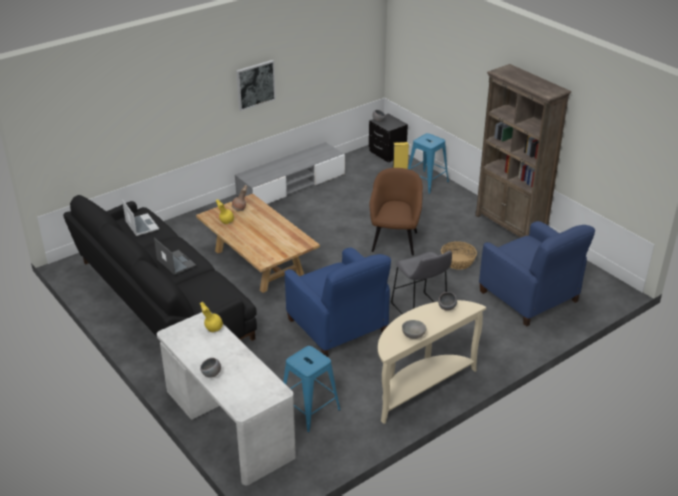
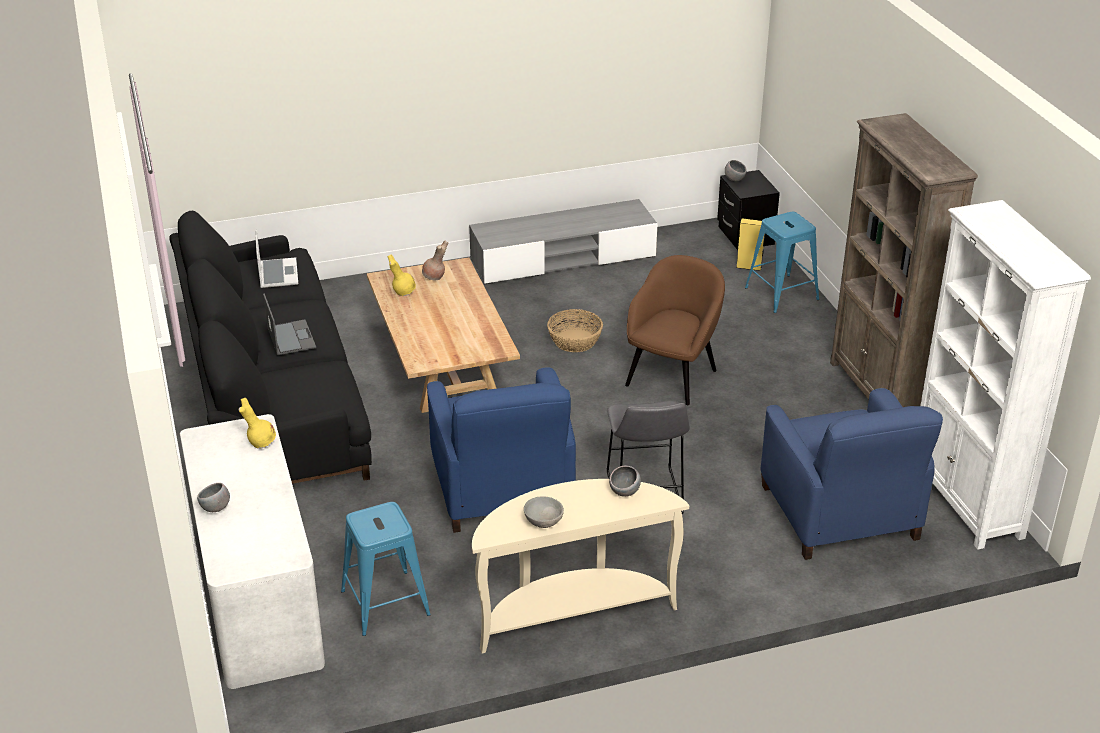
camera: 20 degrees right, 0 degrees up
picture [236,60,276,111] -> none
basket [441,241,477,270] -> basket moved to [547,309,603,352]
none -> white bookcase [920,200,1091,550]

